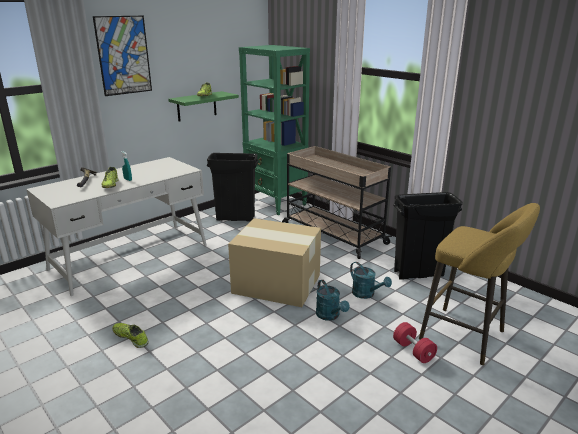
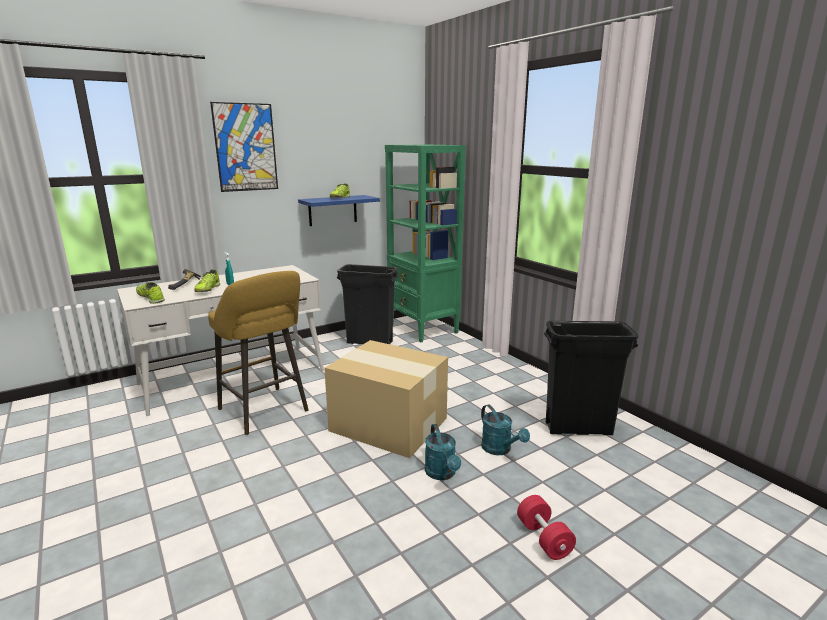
camera: 10 degrees right, 5 degrees down
shoe [112,323,148,348] -> shoe moved to [136,282,165,304]
green shelf [168,91,239,121] -> blue shelf [298,195,380,226]
beige cart [282,146,392,259] -> none
yellow stool [419,203,540,365] -> yellow stool moved to [208,271,309,435]

